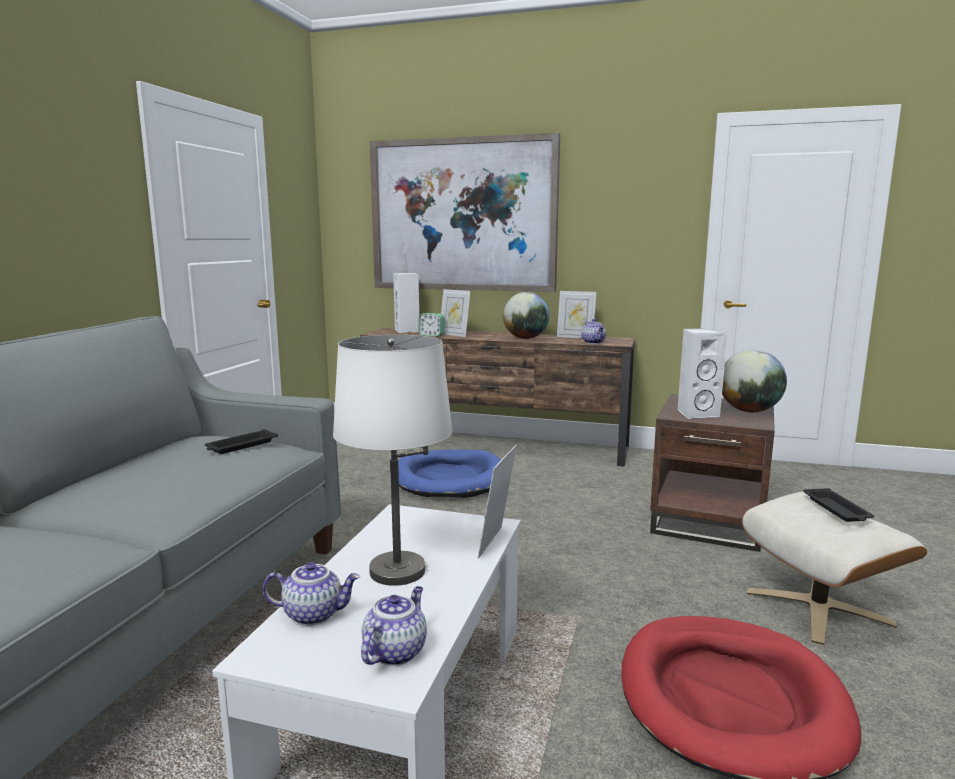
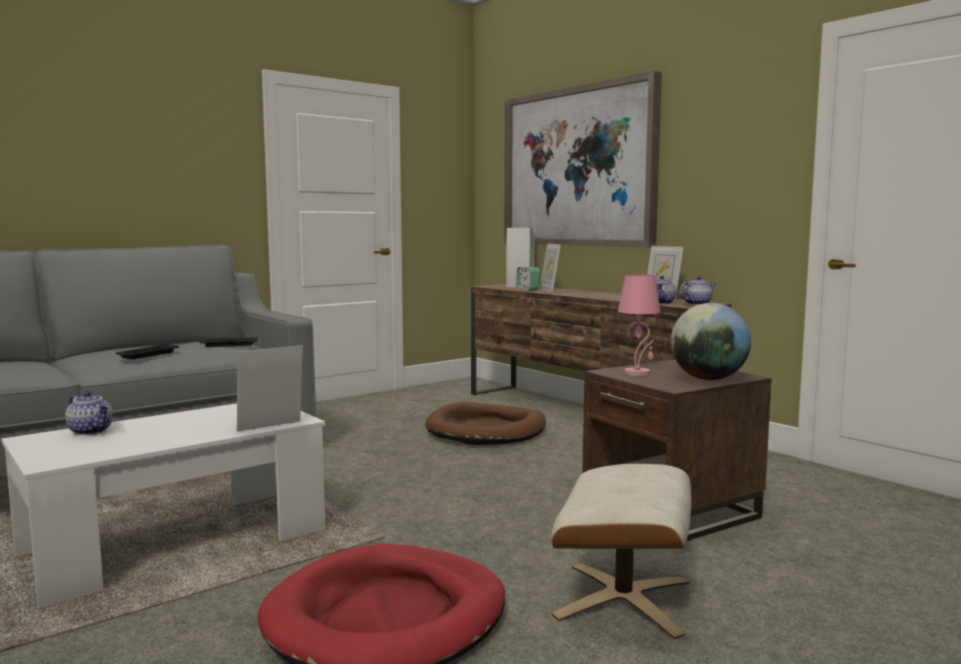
camera: 35 degrees right, 5 degrees down
white table lamp [333,335,453,586] -> none
teapot [361,586,427,666] -> teapot moved to [680,276,715,305]
blue dog bed [398,449,501,498] -> brown dog bed [425,402,546,445]
globe [503,292,549,339] -> none
white speaker [678,328,728,419] -> pink table lamp [618,274,661,376]
black tray [803,488,874,522] -> black tray moved to [116,344,179,359]

